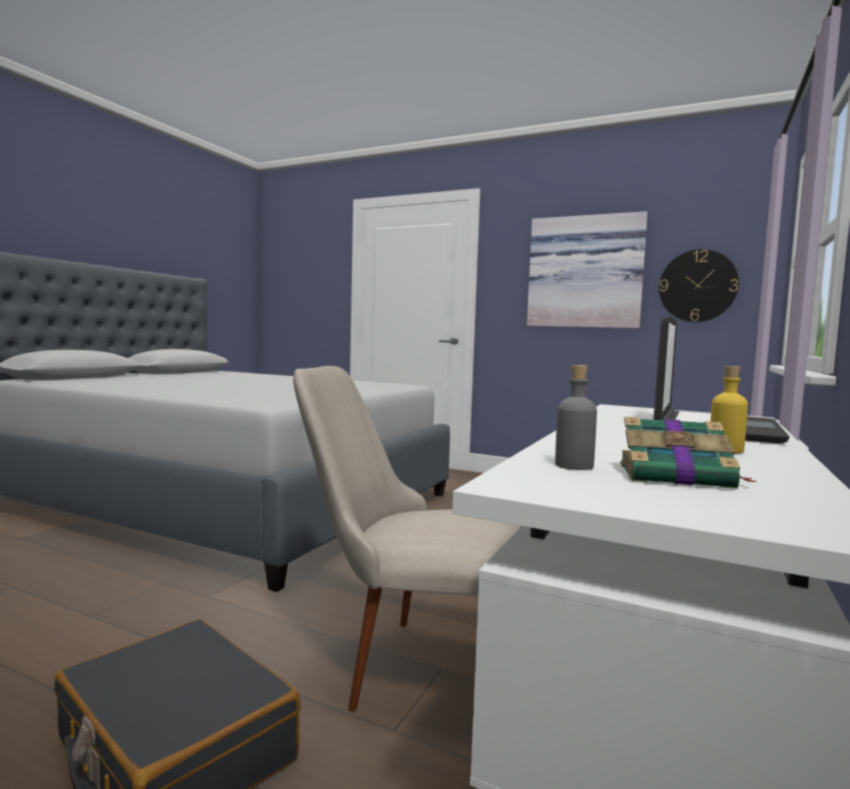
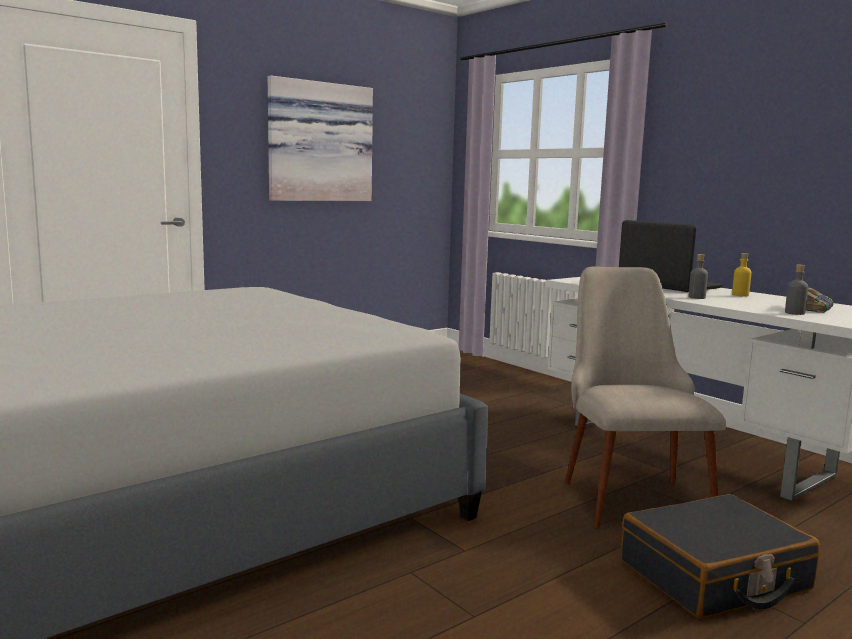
camera: 65 degrees left, 5 degrees up
beige chair [293,366,521,712] -> beige chair turned 135 degrees clockwise [565,266,726,528]
wall clock [659,249,739,322] -> none
none -> grey bottle [689,254,708,299]

